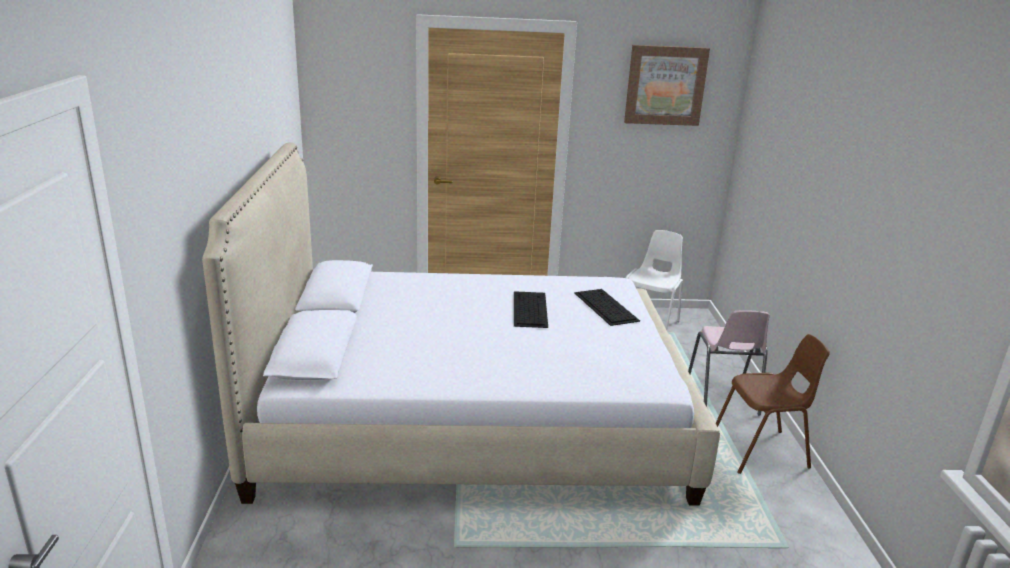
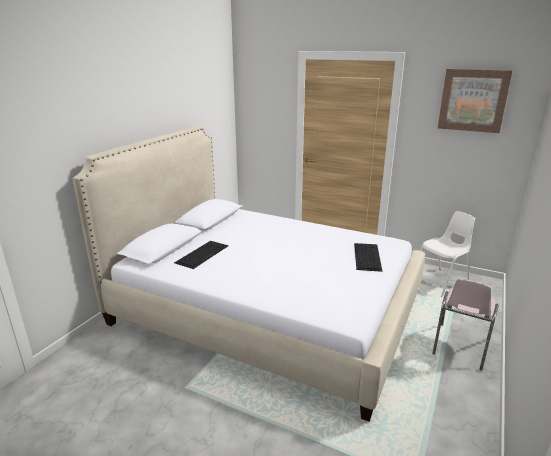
camera: 30 degrees right, 0 degrees up
keyboard [514,291,548,328] -> keyboard moved to [174,241,229,269]
brown chair [716,334,830,474] -> none

